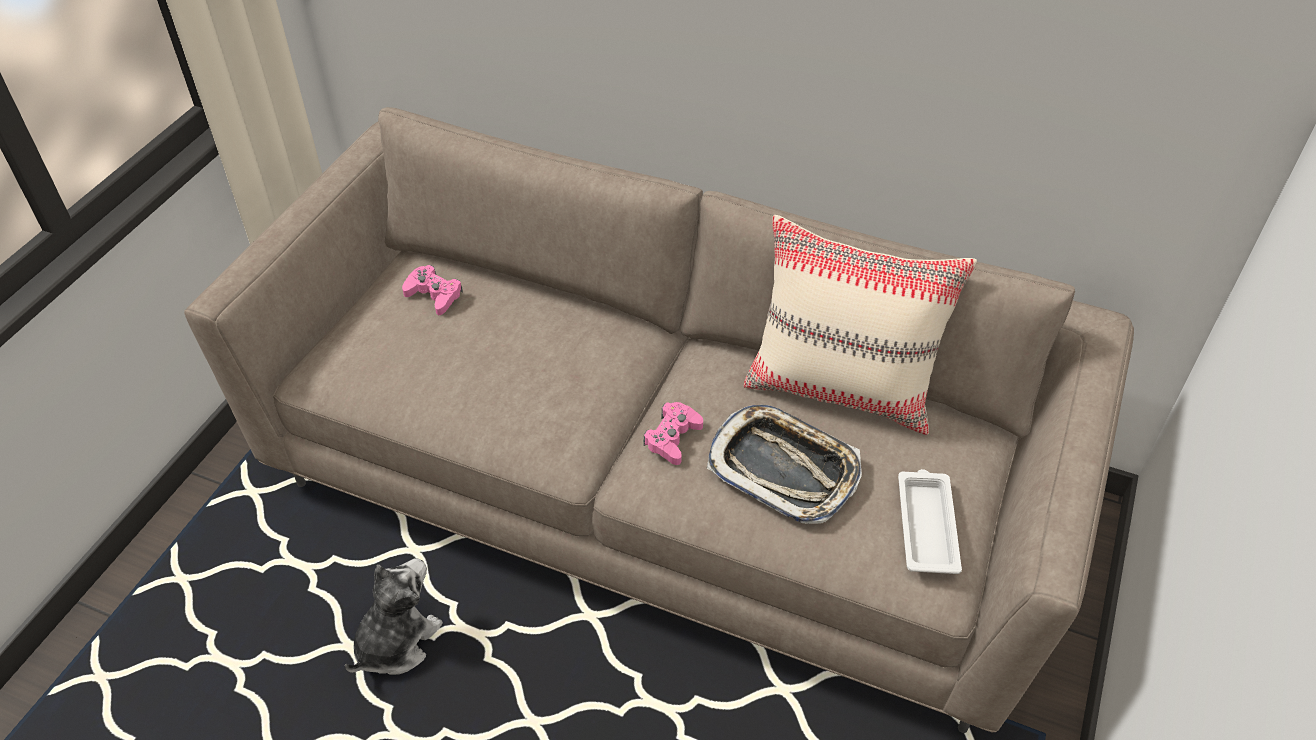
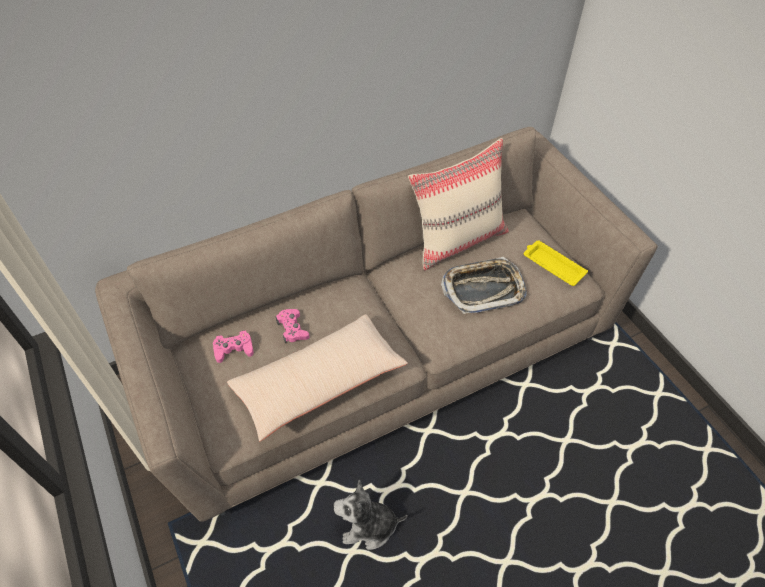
camera: 50 degrees left, 5 degrees up
plush toy [345,559,443,675] -> plush toy turned 75 degrees counterclockwise [333,480,408,550]
pink game controller [643,402,703,465] -> pink game controller moved to [276,309,310,343]
white tray [898,469,962,574] -> yellow tray [524,240,588,286]
none -> beige pillow [227,314,408,441]

